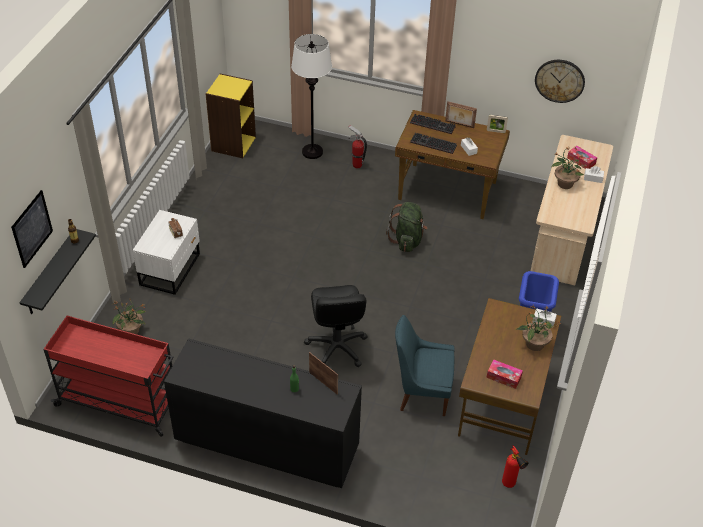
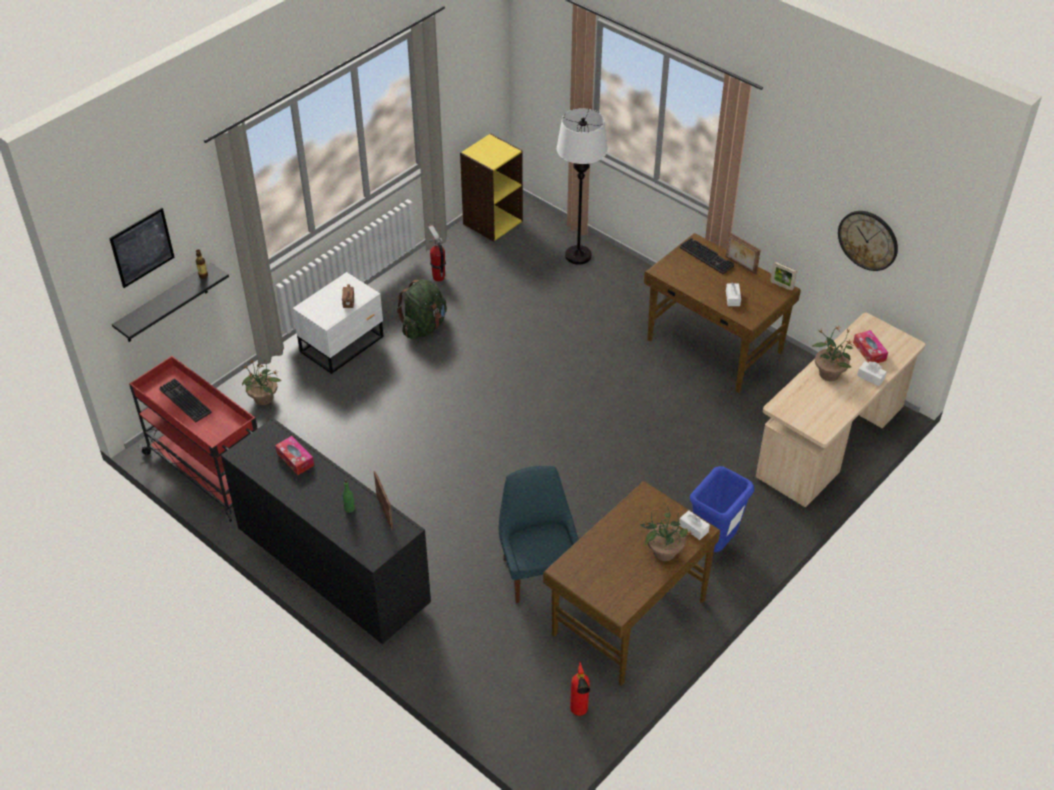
camera: 25 degrees right, 0 degrees up
black office chair [304,285,368,367] -> none
fire extinguisher [348,125,367,169] -> fire extinguisher moved to [428,225,446,282]
green backpack [386,202,428,252] -> green backpack moved to [396,279,447,339]
blue chair [395,315,455,416] -> blue chair turned 45 degrees clockwise [499,466,579,603]
keyboard [410,133,457,154] -> keyboard moved to [160,378,212,422]
tissue box [486,359,523,389] -> tissue box moved to [275,436,314,475]

